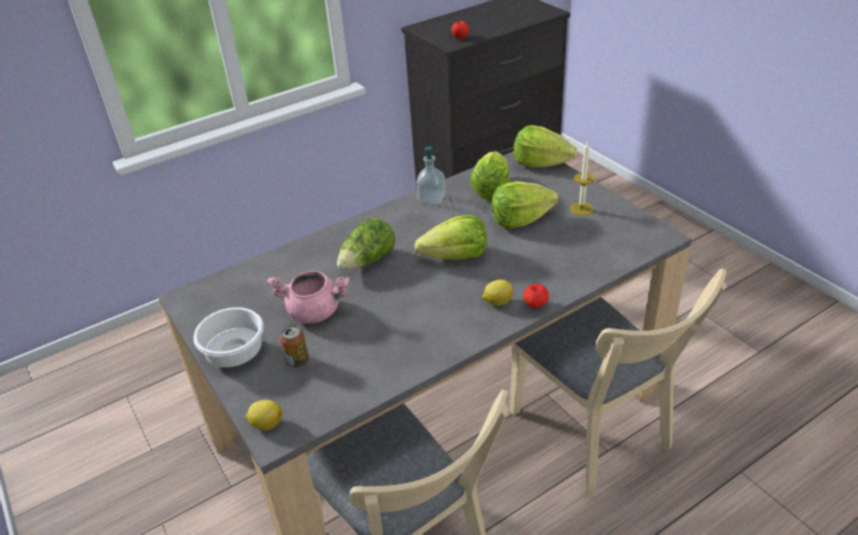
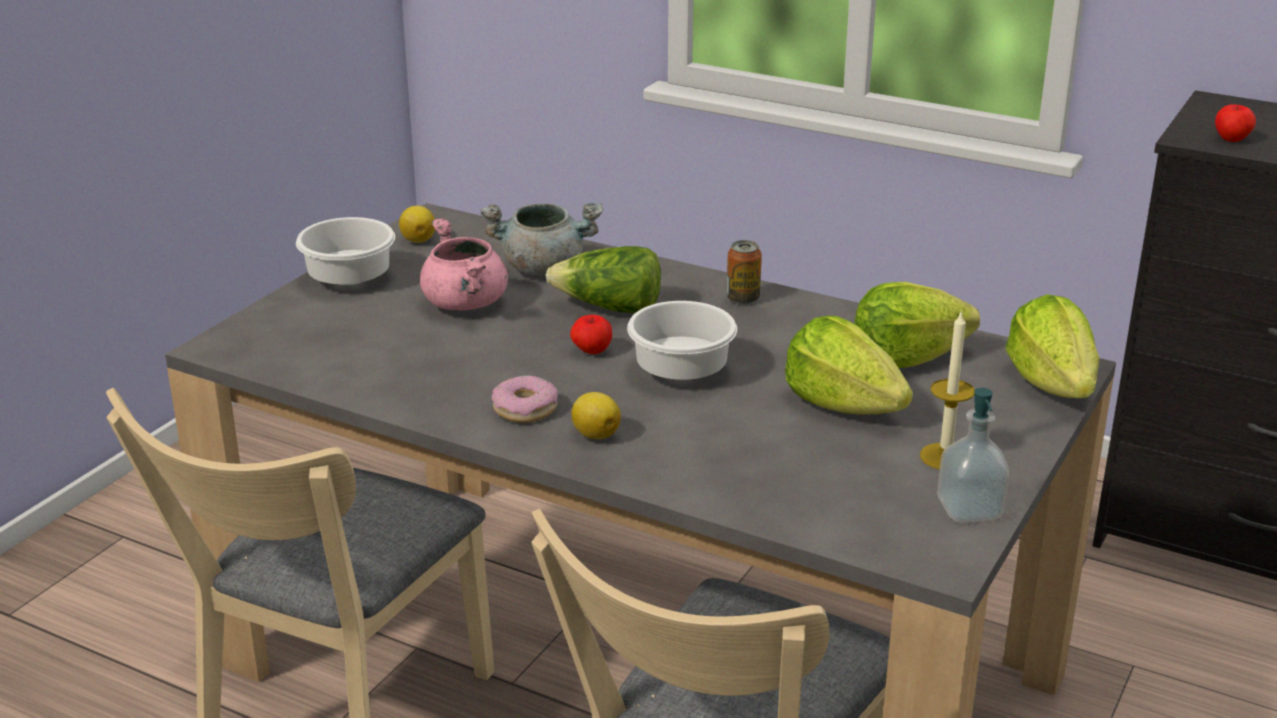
camera: 60 degrees right, 10 degrees down
lemon [246,400,282,430] -> lemon moved to [399,206,435,243]
can [280,325,309,367] -> can moved to [726,240,762,304]
lettuce [414,215,487,260] -> white bowl [627,301,737,380]
soap dispenser [416,146,445,204] -> soap dispenser moved to [937,388,1009,523]
apple [523,284,549,308] -> apple moved to [570,315,612,354]
none -> grey cooking pot [481,203,603,275]
none -> donut [491,375,558,423]

